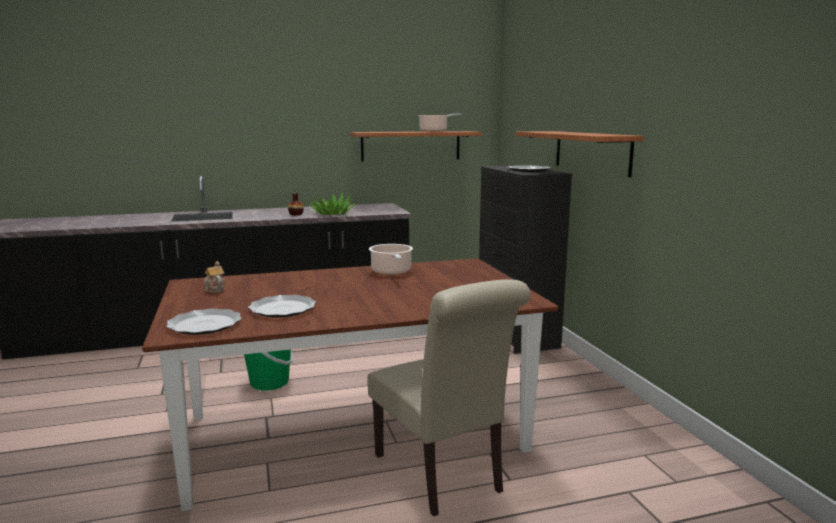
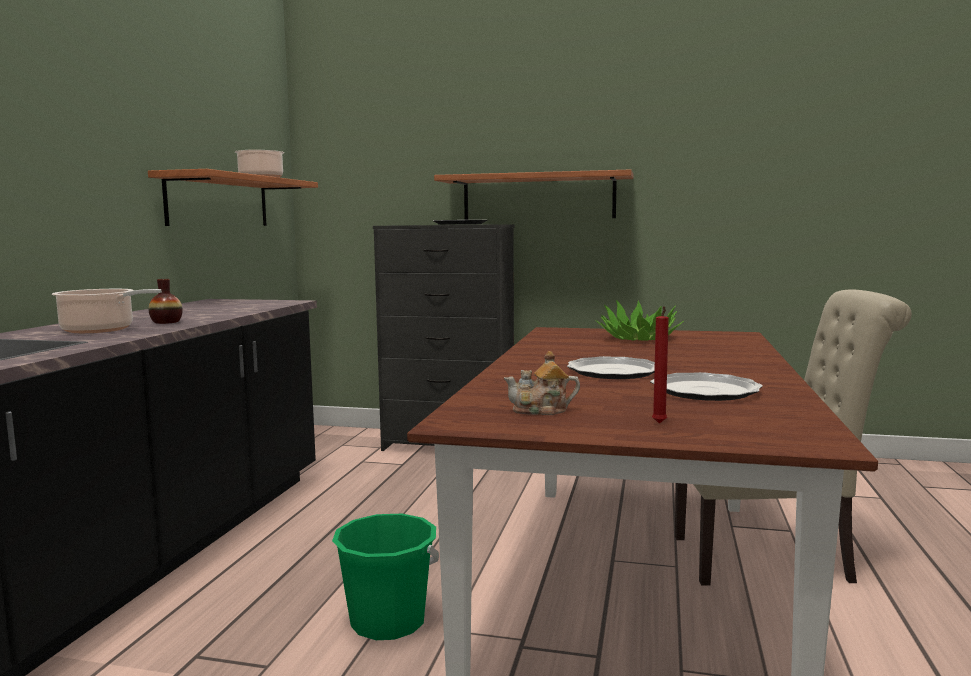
camera: 60 degrees left, 5 degrees down
plate [166,308,242,335] -> plate moved to [567,356,655,379]
potted plant [309,193,355,215] -> potted plant moved to [595,300,684,341]
cooking pot [369,244,413,275] -> cooking pot moved to [52,289,162,333]
none -> red candle [652,306,669,424]

